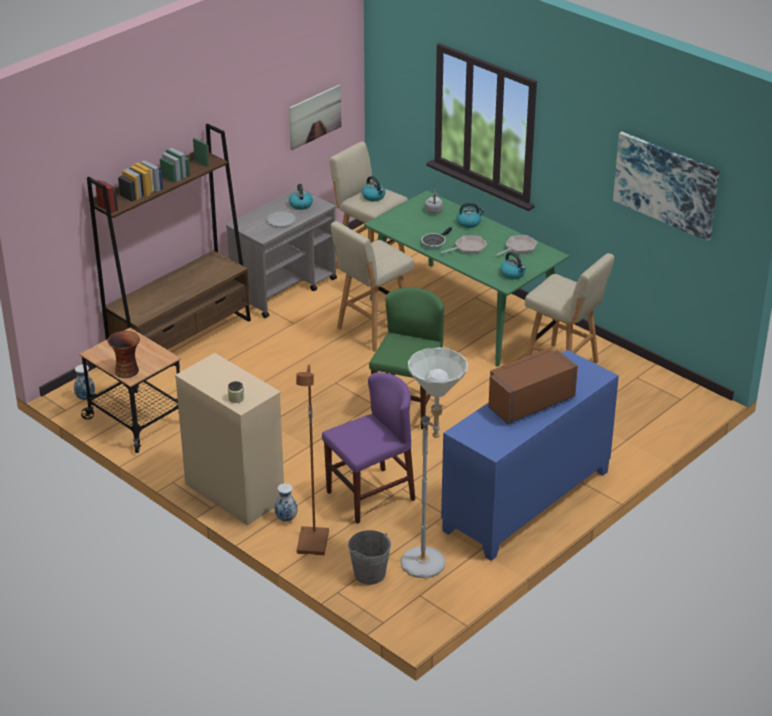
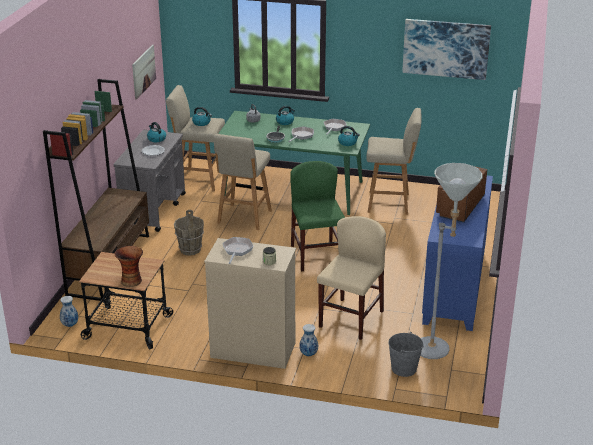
camera: 30 degrees left, 5 degrees down
brown floor lamp [296,365,329,555] -> none
purple chair [322,372,415,524] -> beige chair [317,216,386,340]
none -> brown bucket [174,210,204,256]
none -> frying pan [222,237,254,264]

